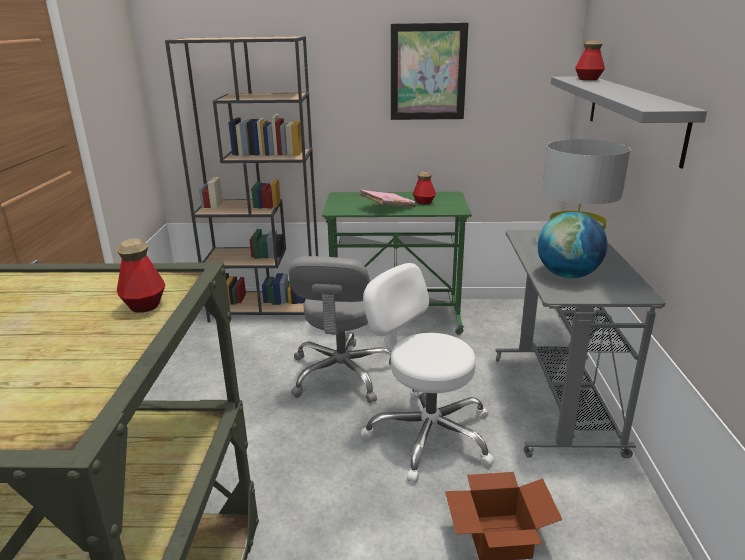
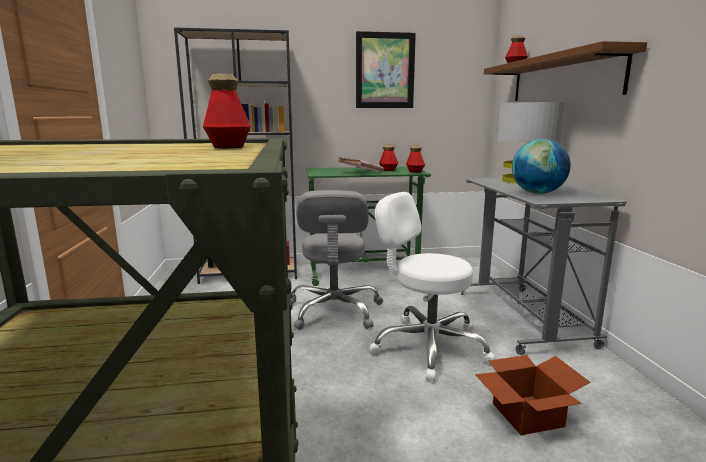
camera: 10 degrees left, 10 degrees down
grey shelf [551,76,707,168] -> brown shelf [484,41,647,101]
none -> bottle [406,145,425,173]

